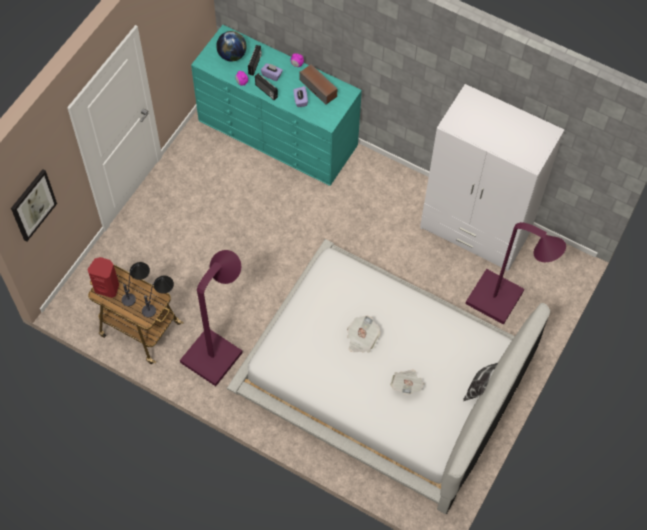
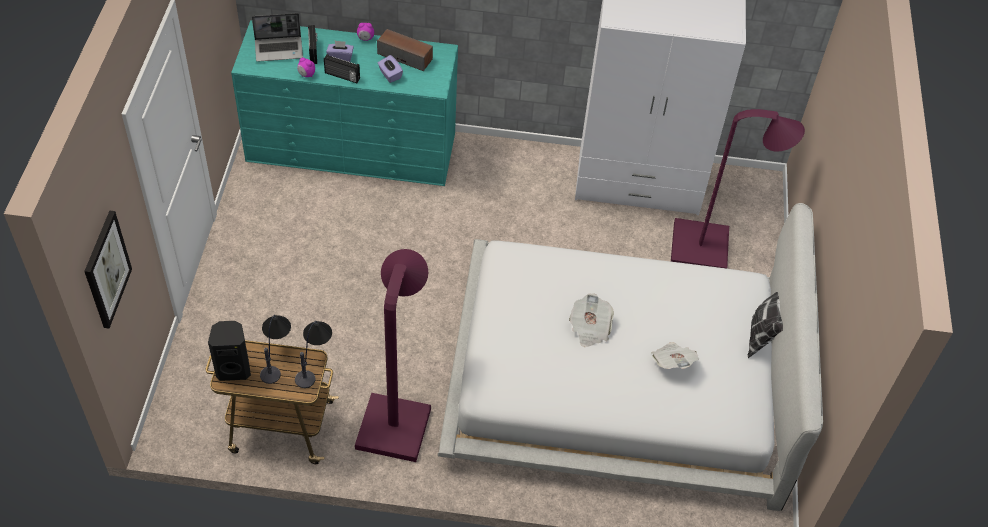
camera: 25 degrees left, 10 degrees down
red speaker [87,257,119,298] -> black speaker [208,321,251,381]
globe [216,31,247,62] -> laptop [252,13,303,62]

